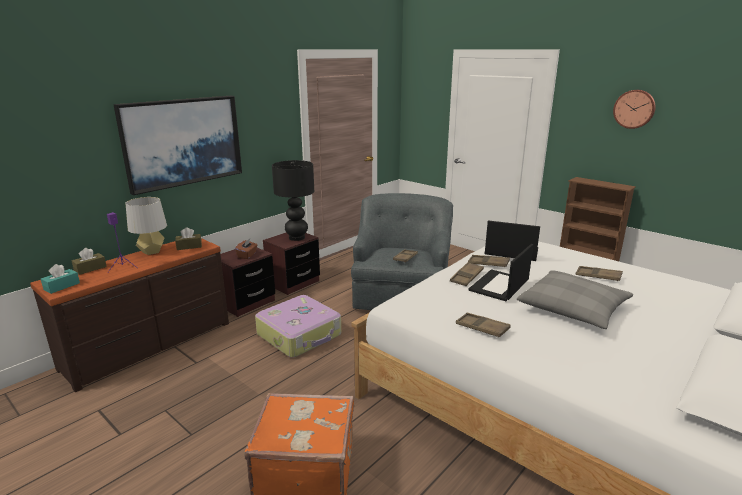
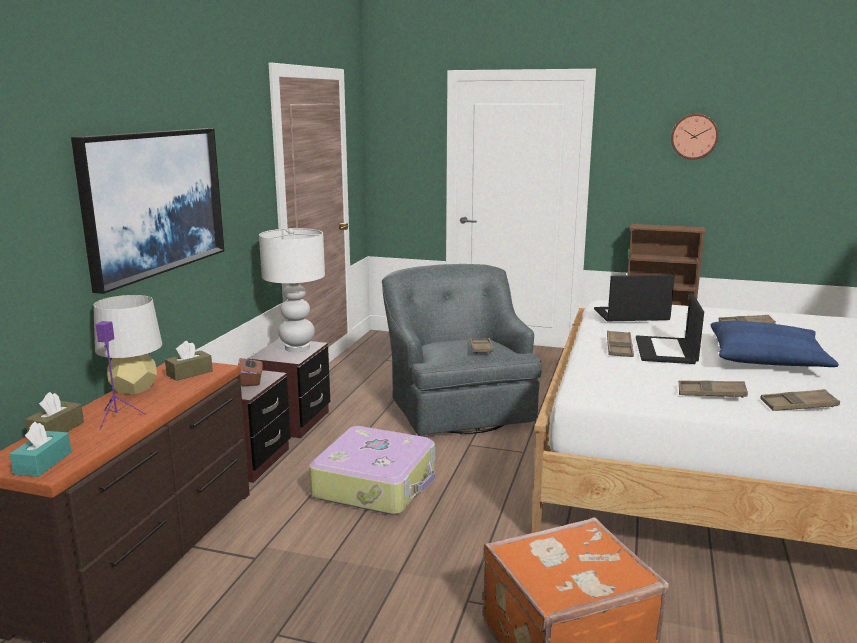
camera: 25 degrees left, 5 degrees down
black table lamp [272,160,314,241] -> white table lamp [259,228,325,352]
brown tray [468,255,510,267] -> brown tray moved to [761,389,840,411]
grey pillow [517,270,633,329] -> blue pillow [711,321,839,367]

